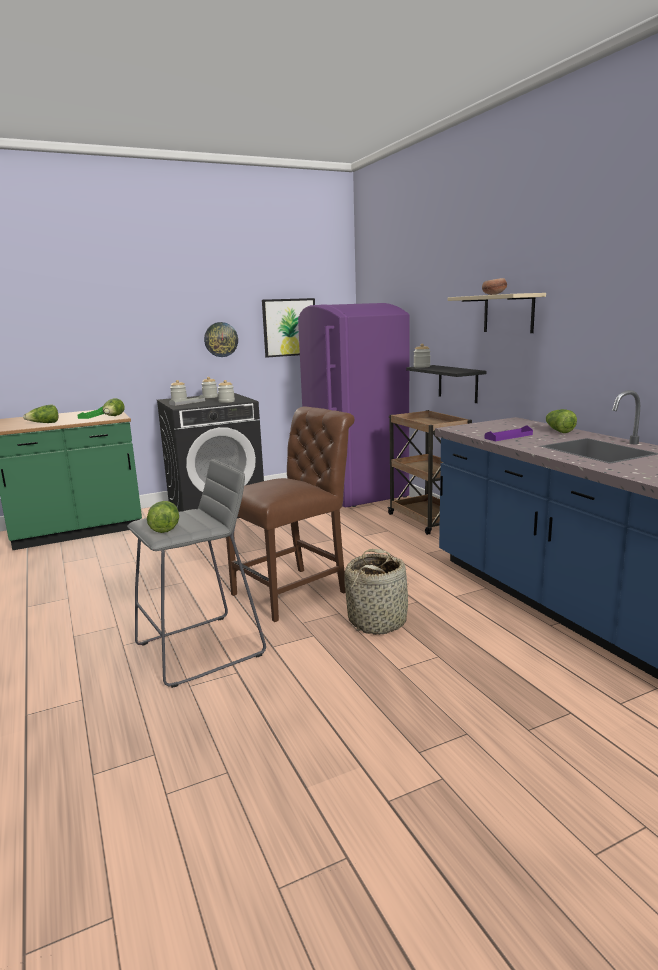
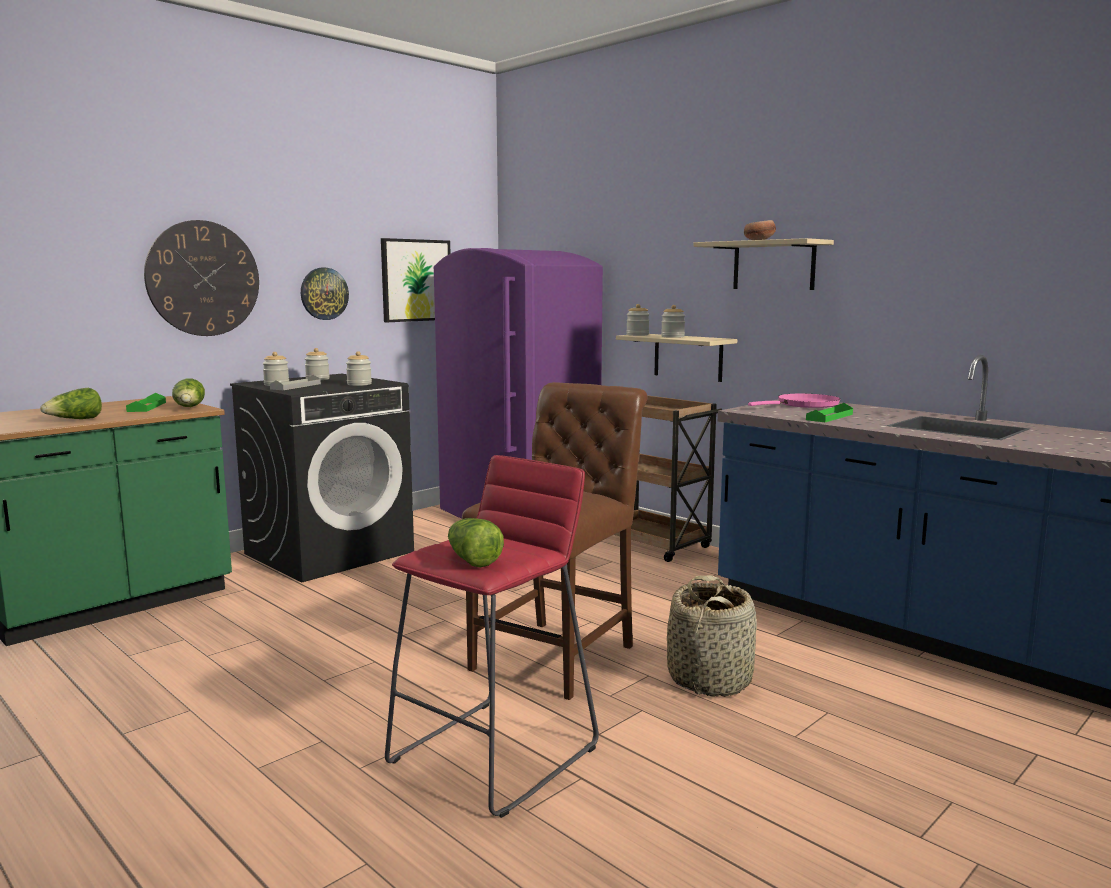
camera: 20 degrees left, 5 degrees down
grey stool [127,459,266,688] -> red stool [385,455,599,818]
black shelf [406,365,487,403] -> beige shelf [616,334,737,382]
purple tray [485,425,533,441] -> green tray [806,403,853,422]
lettuce [546,409,577,433] -> none
none -> wall clock [144,220,259,336]
none -> jar [661,305,685,338]
none -> pink frying pan [748,394,840,408]

